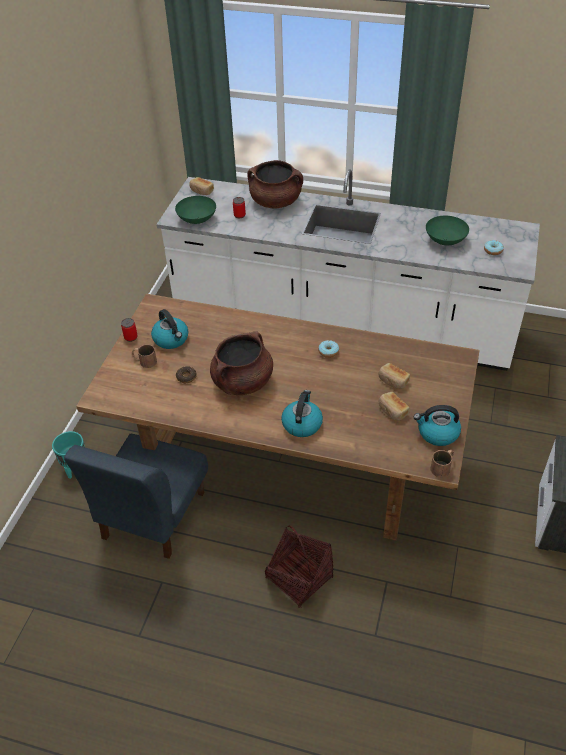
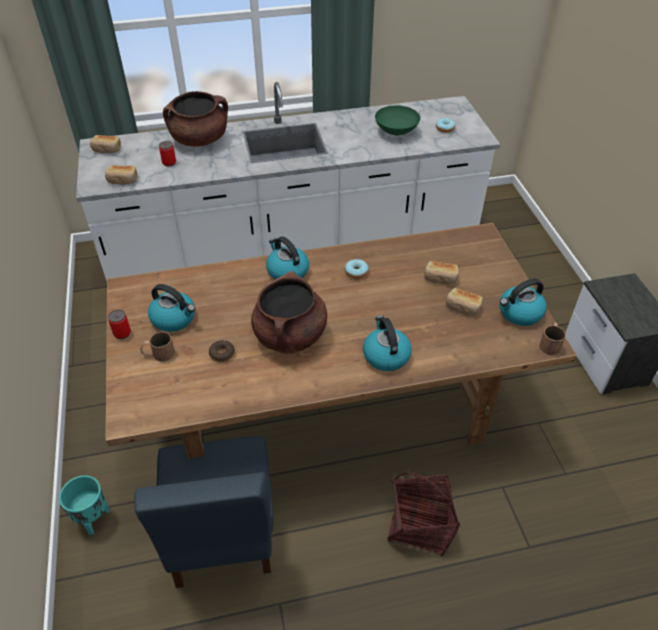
camera: 30 degrees left, 0 degrees up
green bowl [175,196,216,224] -> bread [105,165,137,185]
none -> kettle [266,236,309,279]

